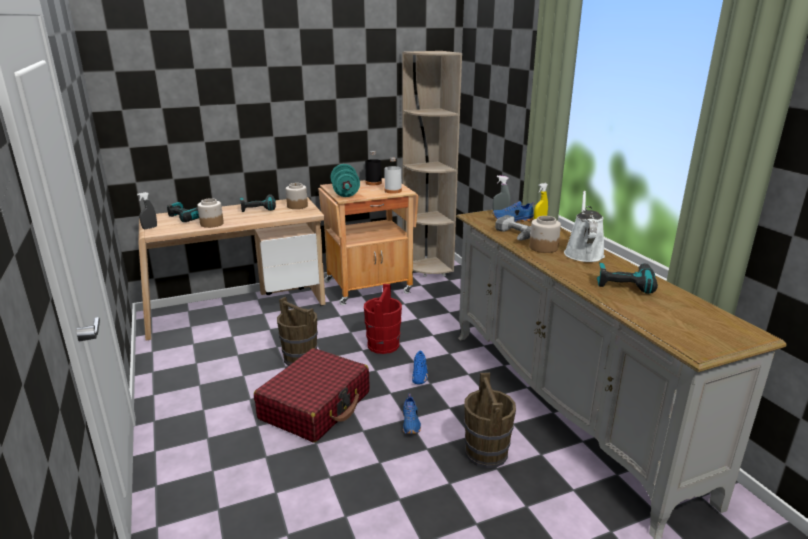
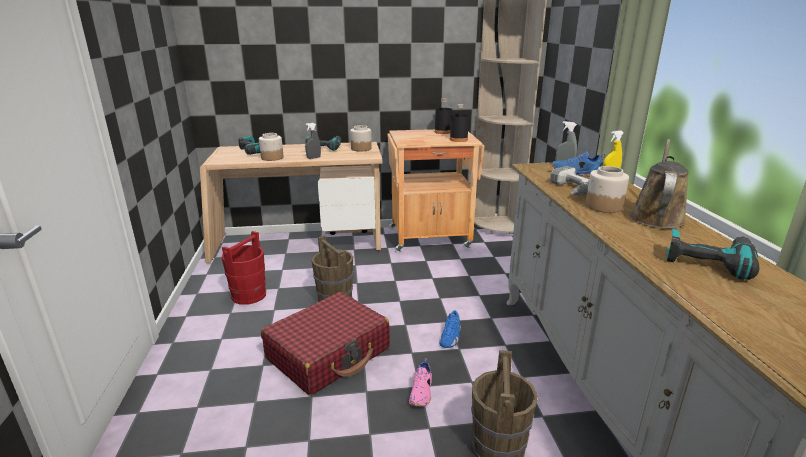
camera: 15 degrees right, 0 degrees up
grey spray bottle [137,192,157,229] -> grey spray bottle moved to [305,123,321,159]
turquoise dumbbell [331,164,360,197] -> none
red bucket [364,284,402,354] -> red bucket moved to [221,231,266,305]
white bottle [384,158,402,194] -> black bottle [450,104,469,142]
blue shoe [402,394,421,434] -> pink shoe [409,358,432,406]
white watering can [564,191,605,262] -> brown watering can [629,139,689,229]

